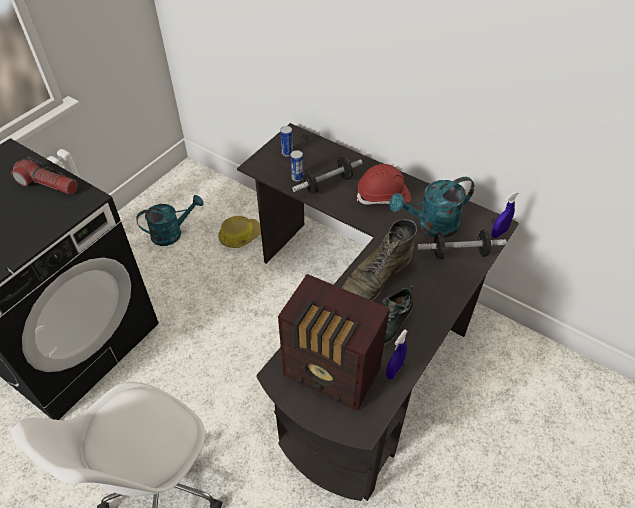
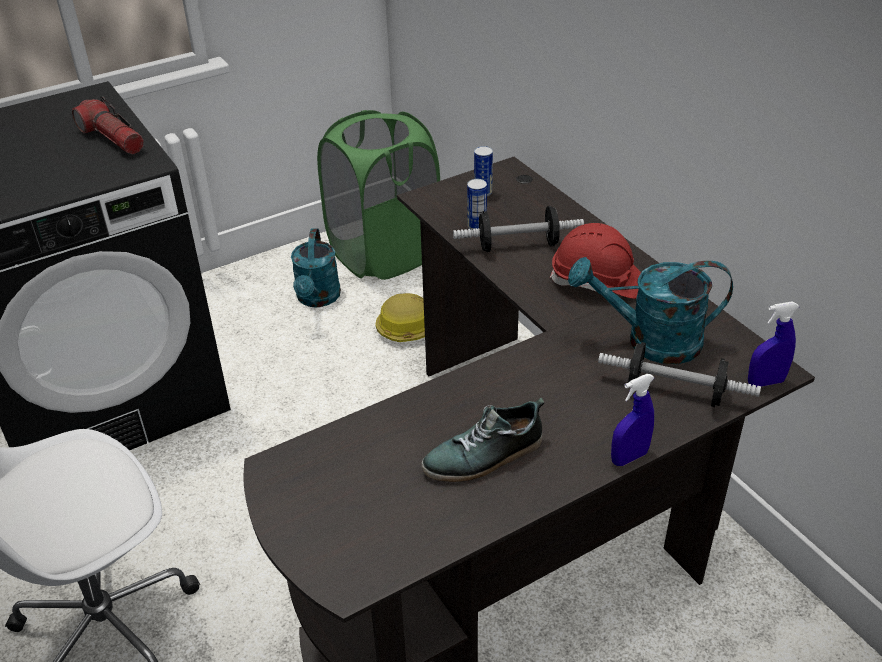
camera: 25 degrees right, 10 degrees down
turquoise watering can [136,195,203,246] -> turquoise watering can turned 90 degrees clockwise [291,228,341,307]
radio [278,274,390,411] -> none
green boot [342,219,417,301] -> none
blue spray bottle [386,329,408,380] -> blue spray bottle moved to [611,374,655,466]
none -> green laundry basket [317,110,440,280]

